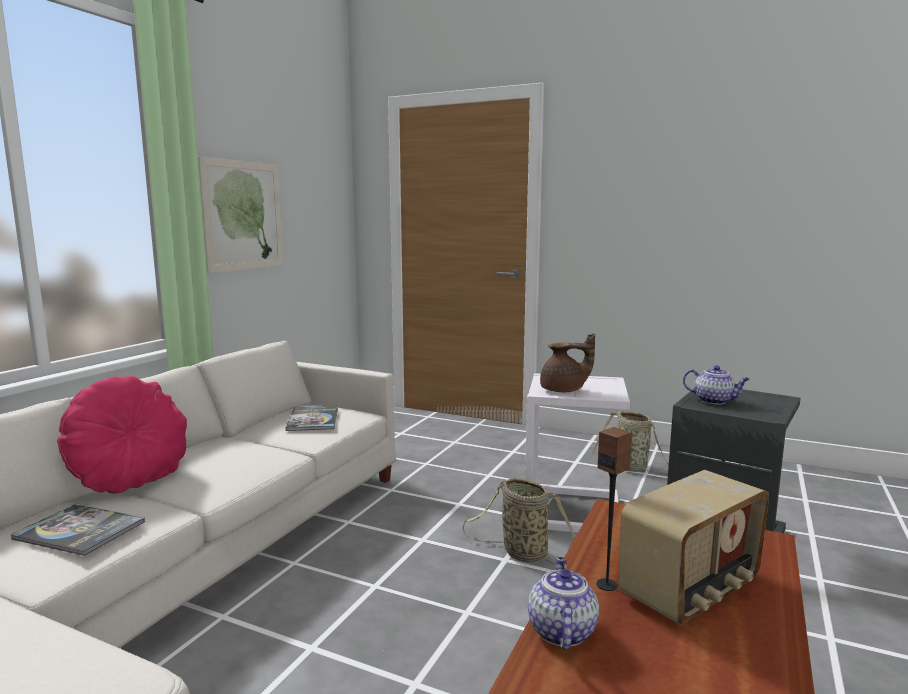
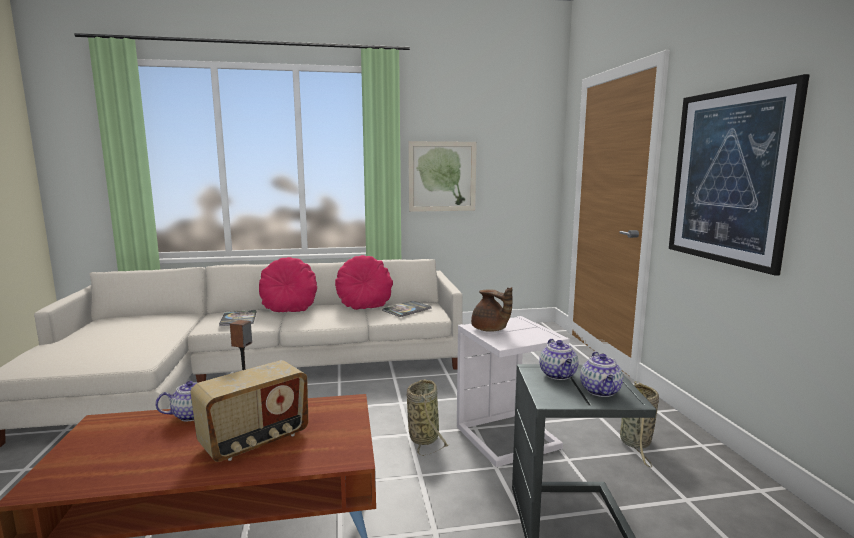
camera: 55 degrees right, 0 degrees up
radio [618,470,769,625] -> radio turned 60 degrees counterclockwise [190,360,308,462]
none -> pink pillow [335,255,393,310]
none -> teapot [580,352,623,397]
none -> picture [669,74,810,276]

